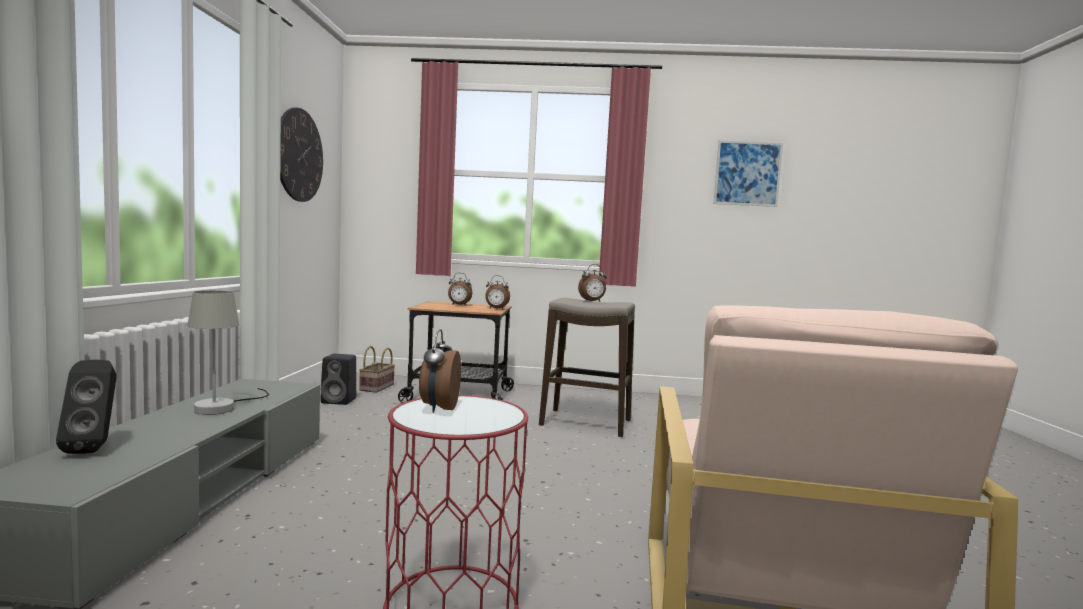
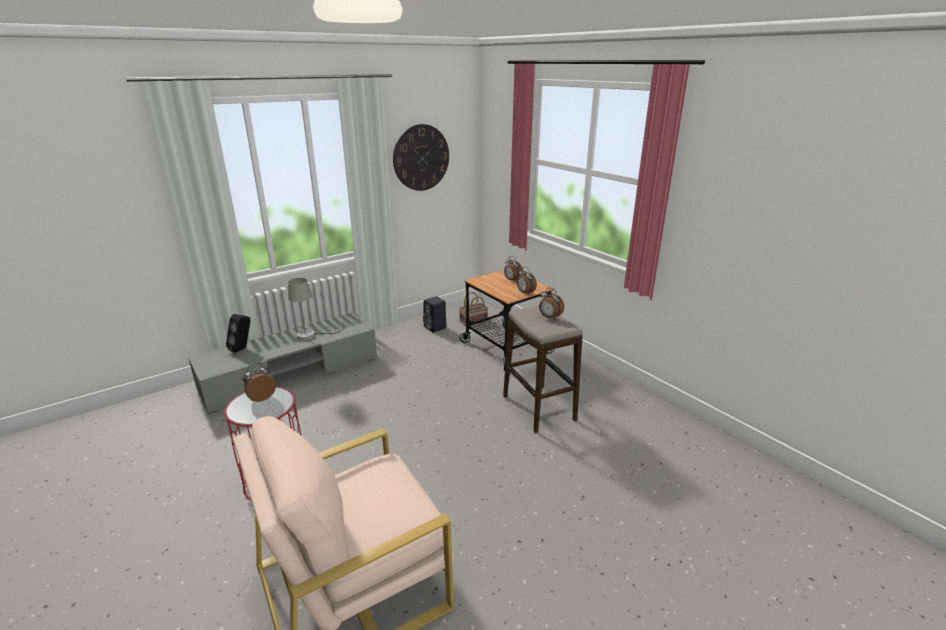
camera: 50 degrees right, 20 degrees up
picture [713,140,783,207] -> none

